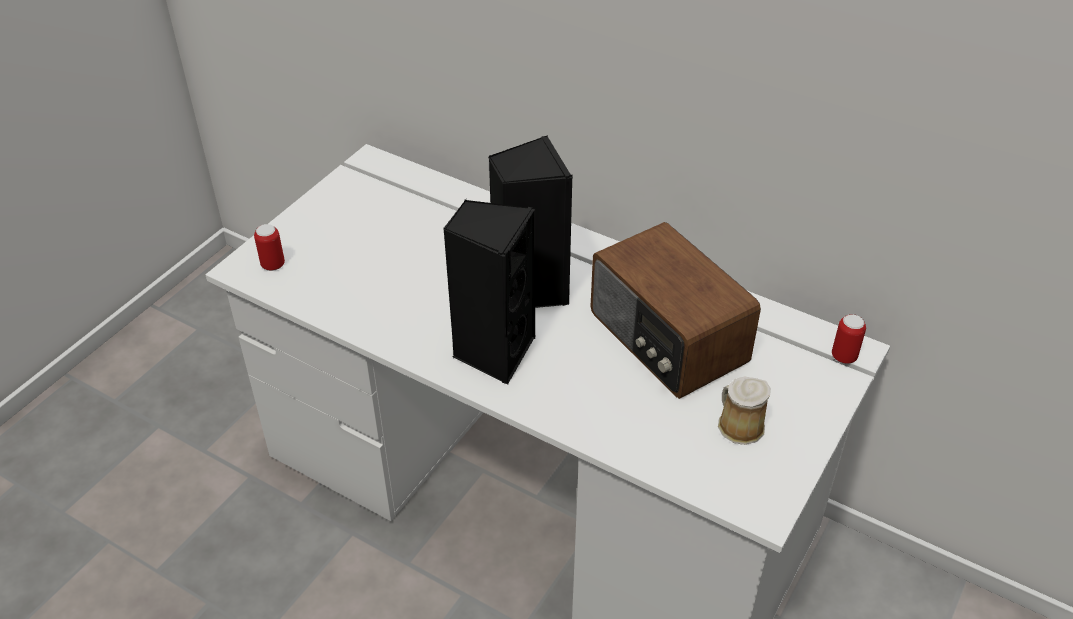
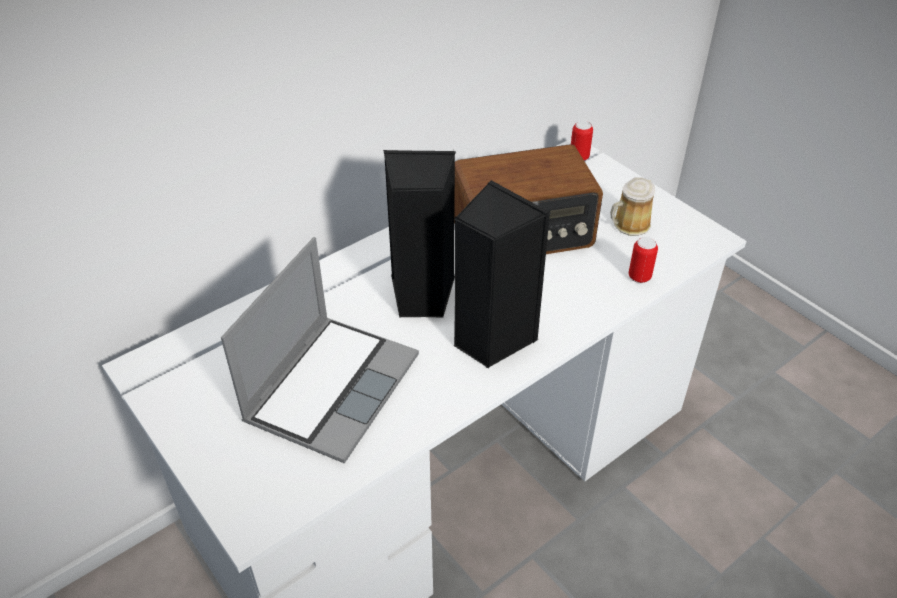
camera: 70 degrees left, 0 degrees up
can [254,224,285,271] -> can moved to [629,237,658,283]
none -> laptop [221,237,419,464]

